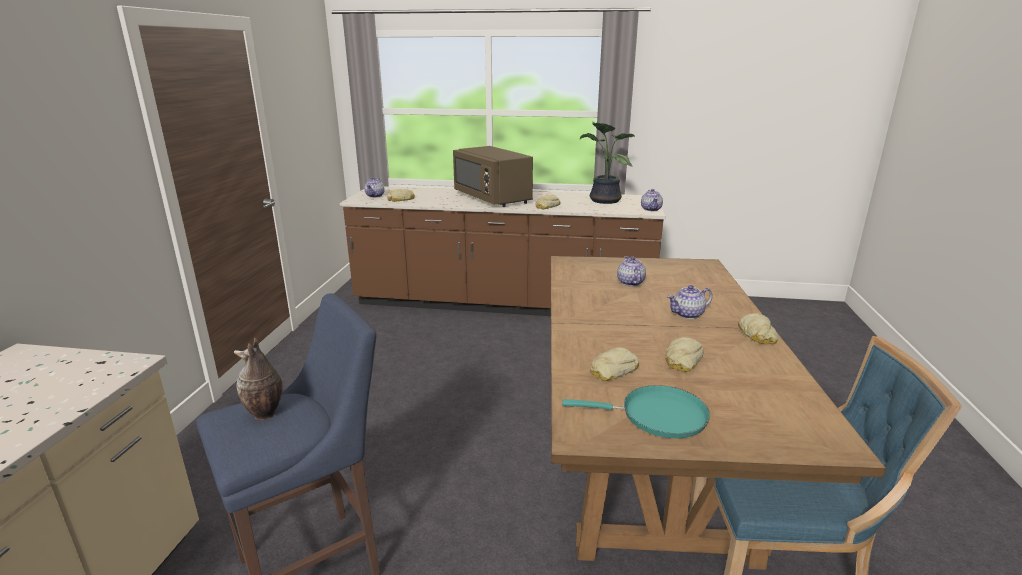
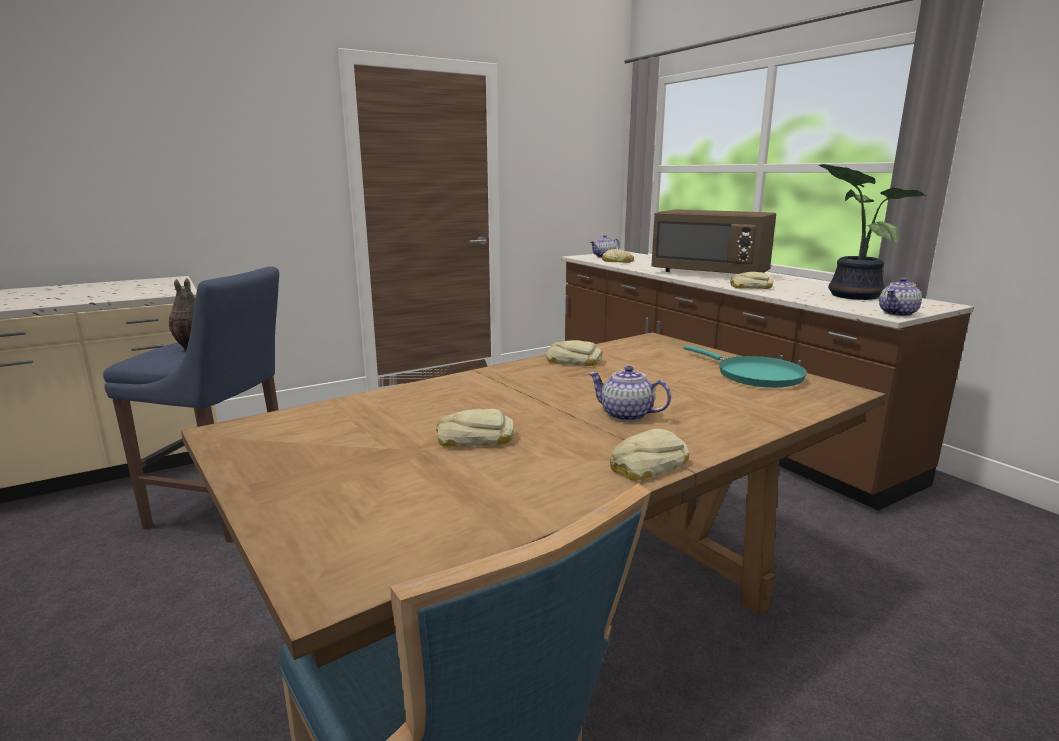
camera: 50 degrees right, 5 degrees down
brown microwave [453,146,533,207] -> brown microwave turned 75 degrees counterclockwise [652,209,776,274]
turquoise frying pan [562,385,710,438] -> turquoise frying pan moved to [684,345,807,388]
bread [590,347,639,381] -> bread moved to [546,340,602,366]
teapot [617,256,646,286] -> none

